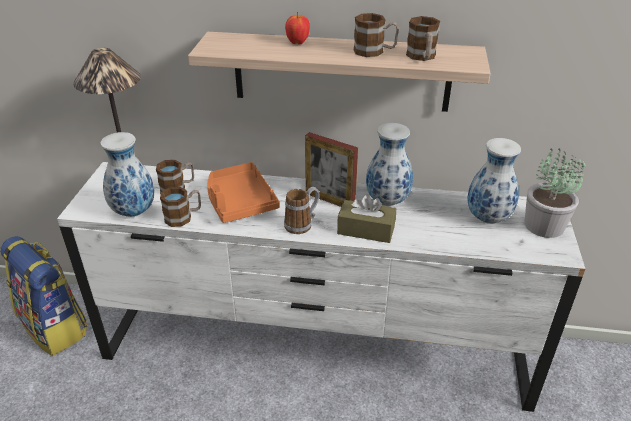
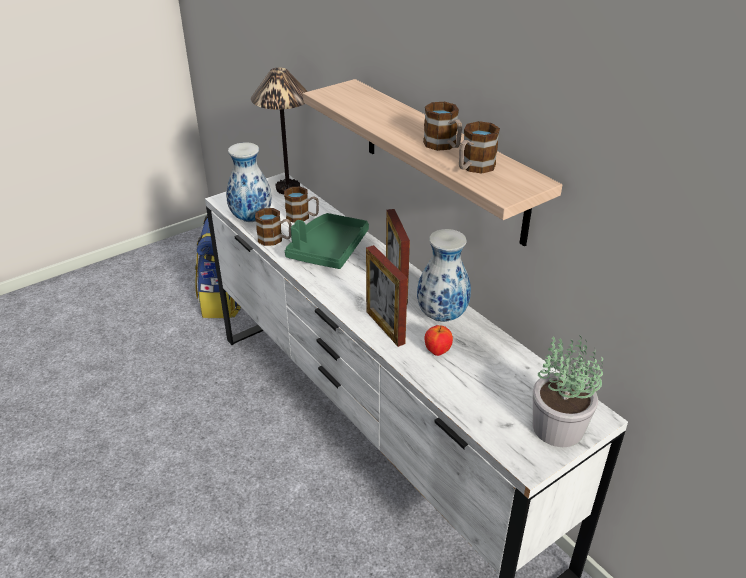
camera: 45 degrees right, 0 degrees up
orange tray [207,162,279,223] -> green tray [285,213,369,269]
mug [284,187,319,234] -> none
apple [285,12,310,45] -> apple moved to [425,325,453,356]
brown tissue box [337,194,396,243] -> picture frame [366,245,408,347]
vase [467,138,521,224] -> none

